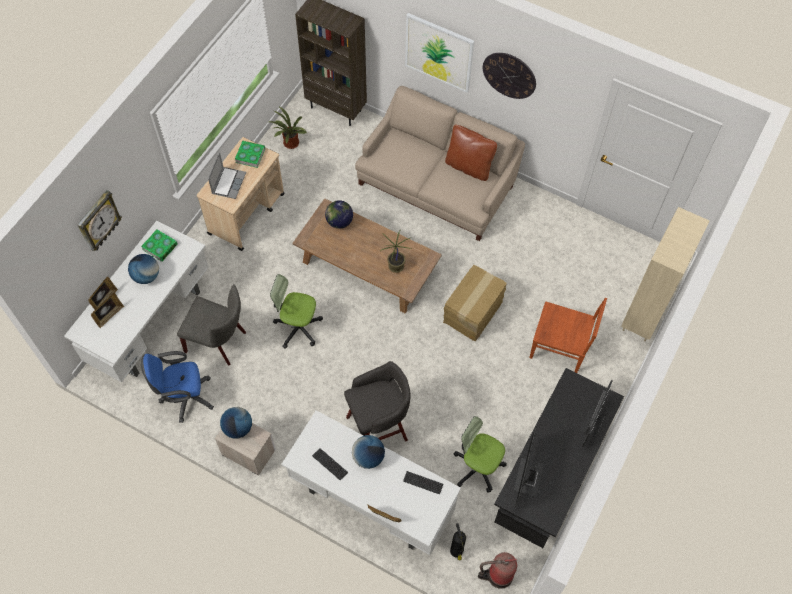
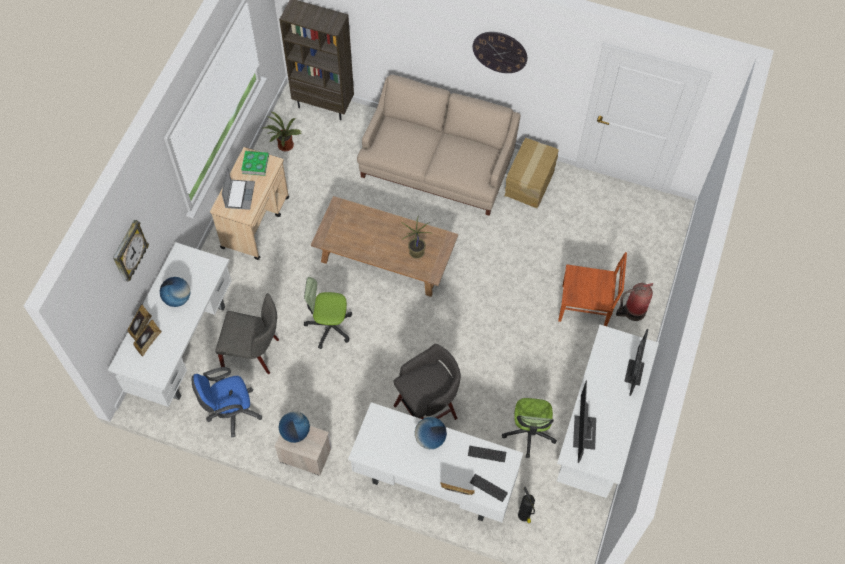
camera: 10 degrees left, 0 degrees up
book [141,229,178,262] -> none
keyboard [312,448,348,480] -> keyboard moved to [470,474,508,502]
globe [325,200,353,229] -> none
picture [405,13,474,93] -> none
cardboard box [443,265,507,341] -> cardboard box moved to [505,138,559,208]
brown pillow [445,125,497,181] -> none
office chair [454,416,507,492] -> office chair turned 105 degrees counterclockwise [502,398,557,458]
fire extinguisher [478,552,517,589] -> fire extinguisher moved to [616,283,653,321]
black desk [494,368,624,548] -> white desk [557,325,659,498]
beige bookcase [621,207,709,341] -> none

